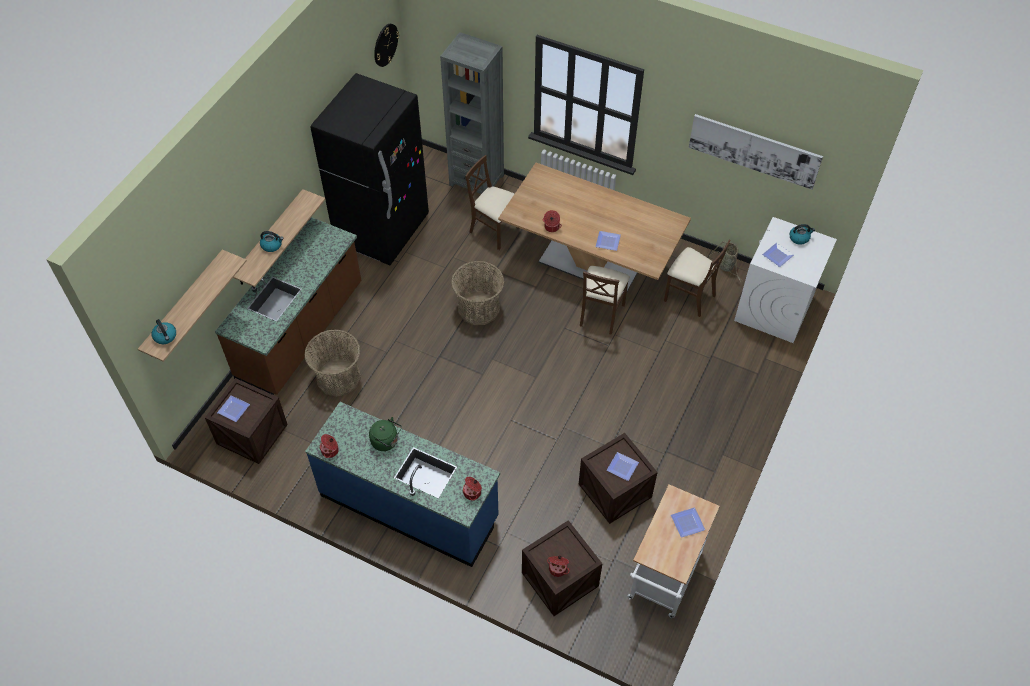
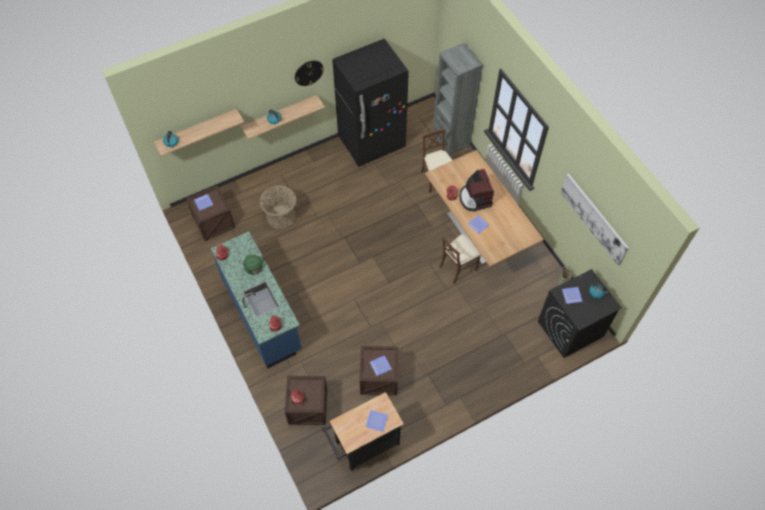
camera: 35 degrees right, 5 degrees up
brown counter [215,217,361,395] -> none
wall clock [374,24,399,67] -> wall clock moved to [295,61,324,86]
basket [451,261,504,325] -> none
white cart [627,484,720,619] -> black cart [322,392,404,471]
brown chair [664,240,731,317] -> none
white washing machine [734,217,837,343] -> black washing machine [538,269,622,358]
none -> coffee machine [460,169,494,211]

